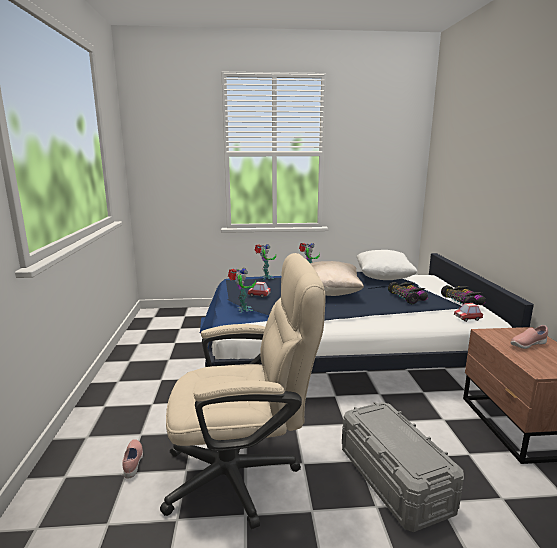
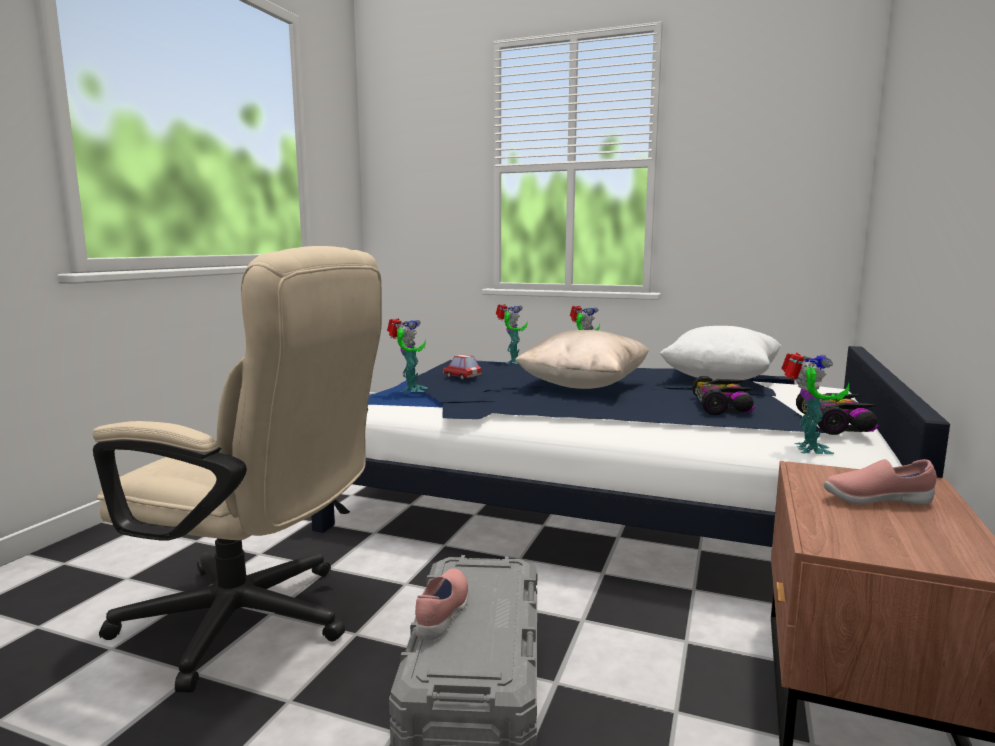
camera: 25 degrees right, 5 degrees down
pink shoe [122,439,143,479] -> pink shoe moved to [415,568,469,641]
toy car [454,303,483,322] -> toy robot [781,353,849,454]

